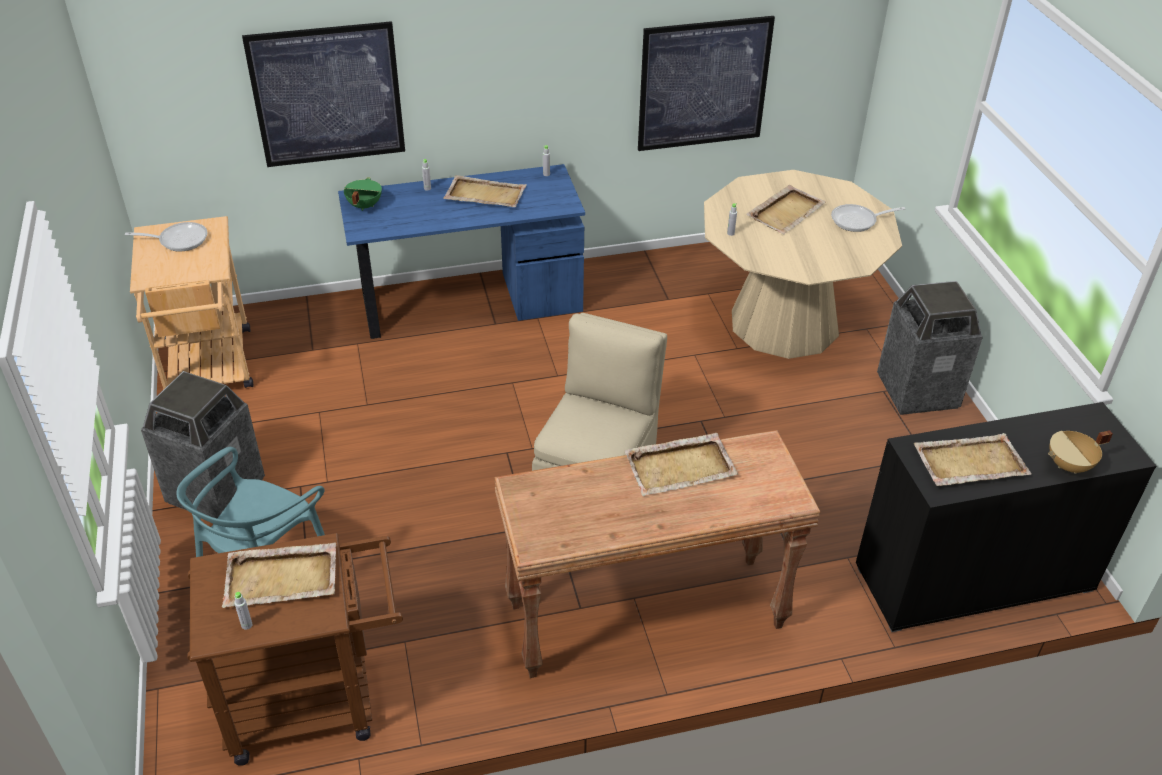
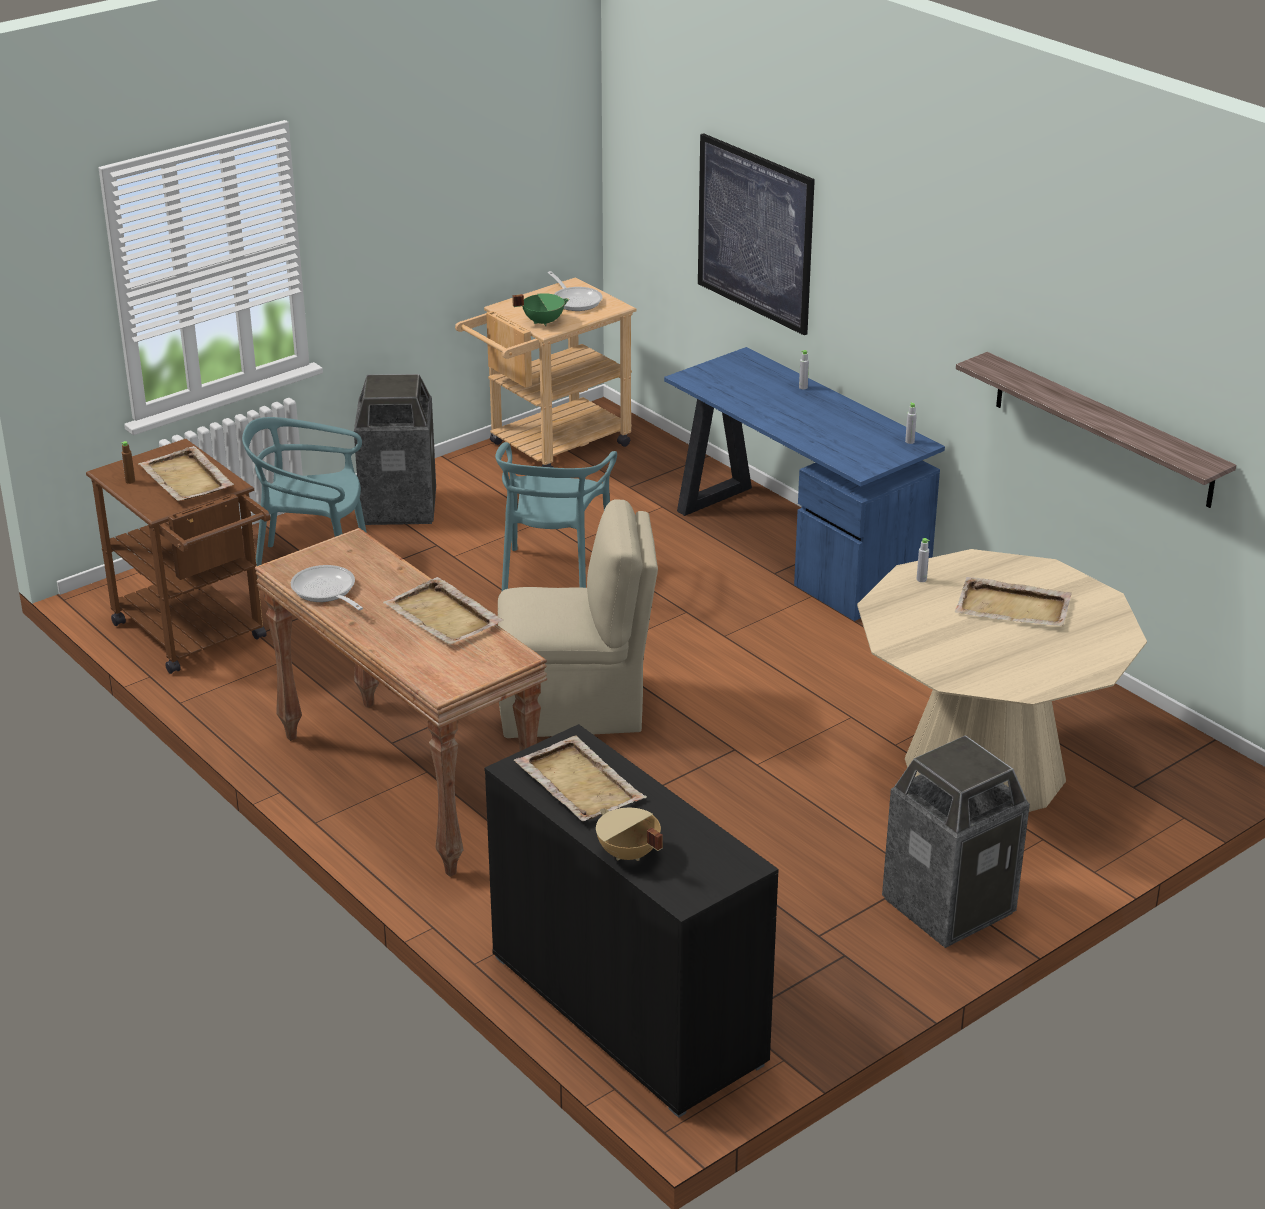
camera: 65 degrees right, 10 degrees down
grey bottle [234,592,253,630] -> brown bottle [121,441,135,484]
green cooking pot [344,177,382,211] -> green cooking pot moved to [512,293,569,326]
beige tray [443,175,526,207] -> none
picture [638,16,775,151] -> shelf [956,352,1236,508]
frying pan [831,204,905,232] -> frying pan moved to [291,565,363,610]
none -> turquoise chair [495,442,617,591]

